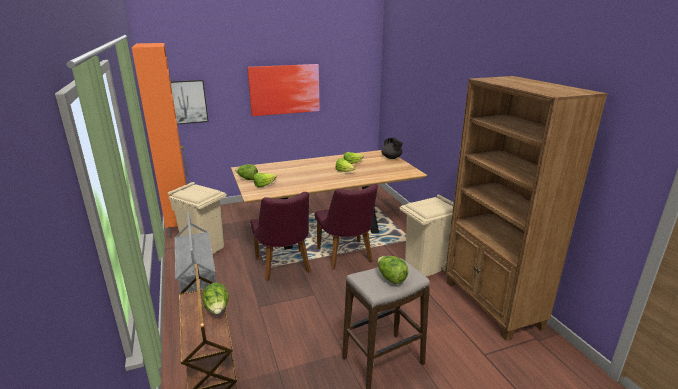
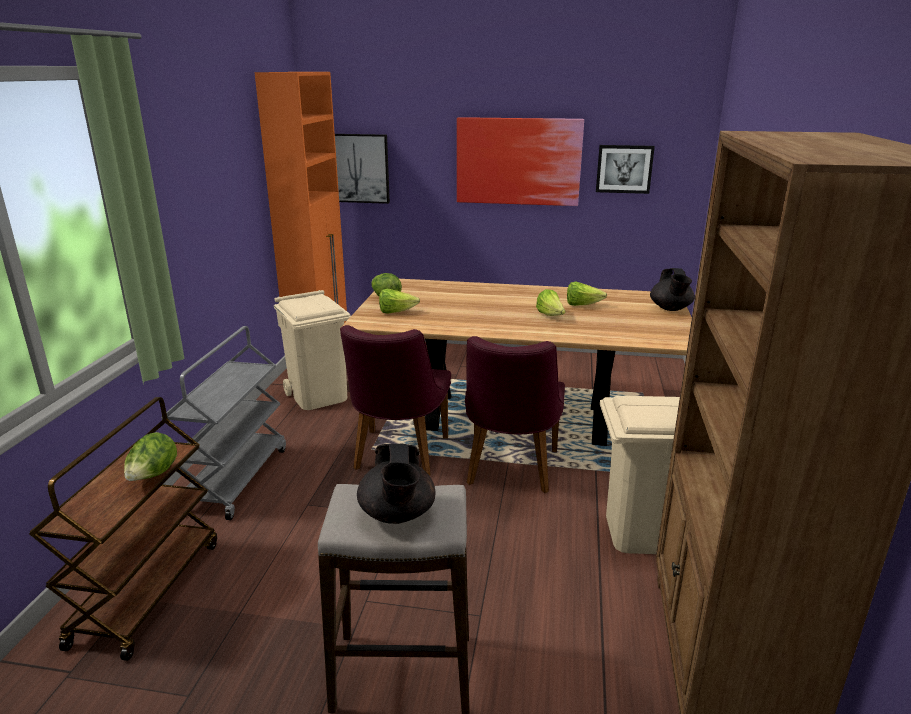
camera: 30 degrees right, 0 degrees up
lettuce [378,256,408,284] -> black teapot [357,444,435,524]
none -> picture [596,145,655,194]

